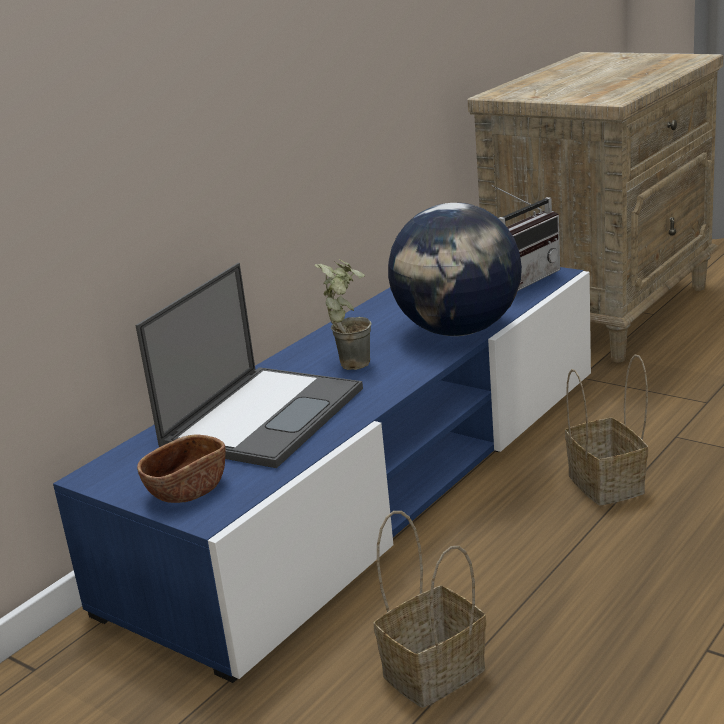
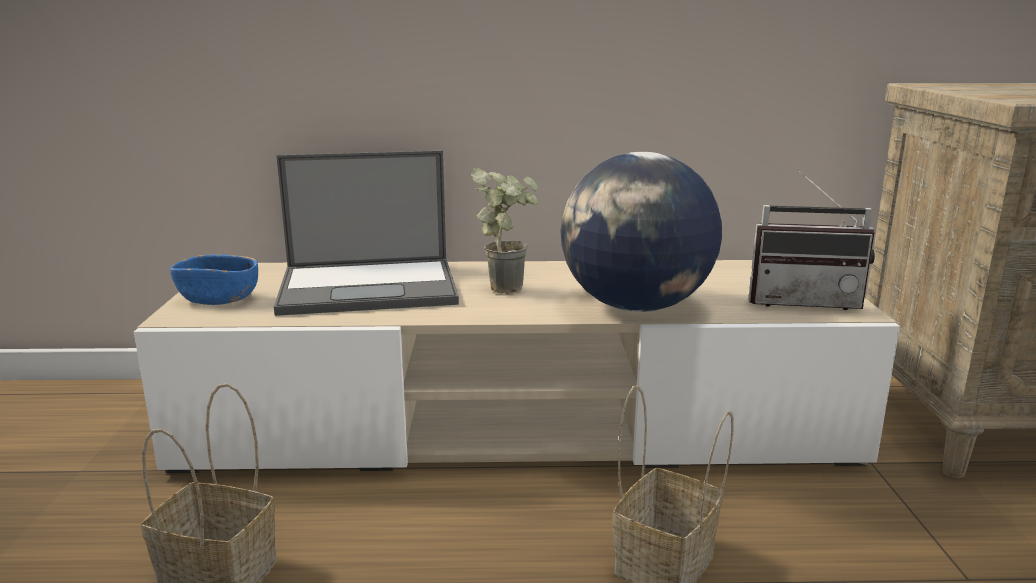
camera: 50 degrees right, 5 degrees down
blue tv stand [53,267,591,683] -> beige tv stand [134,260,900,473]
brown bowl [137,434,226,503] -> blue bowl [170,255,258,305]

